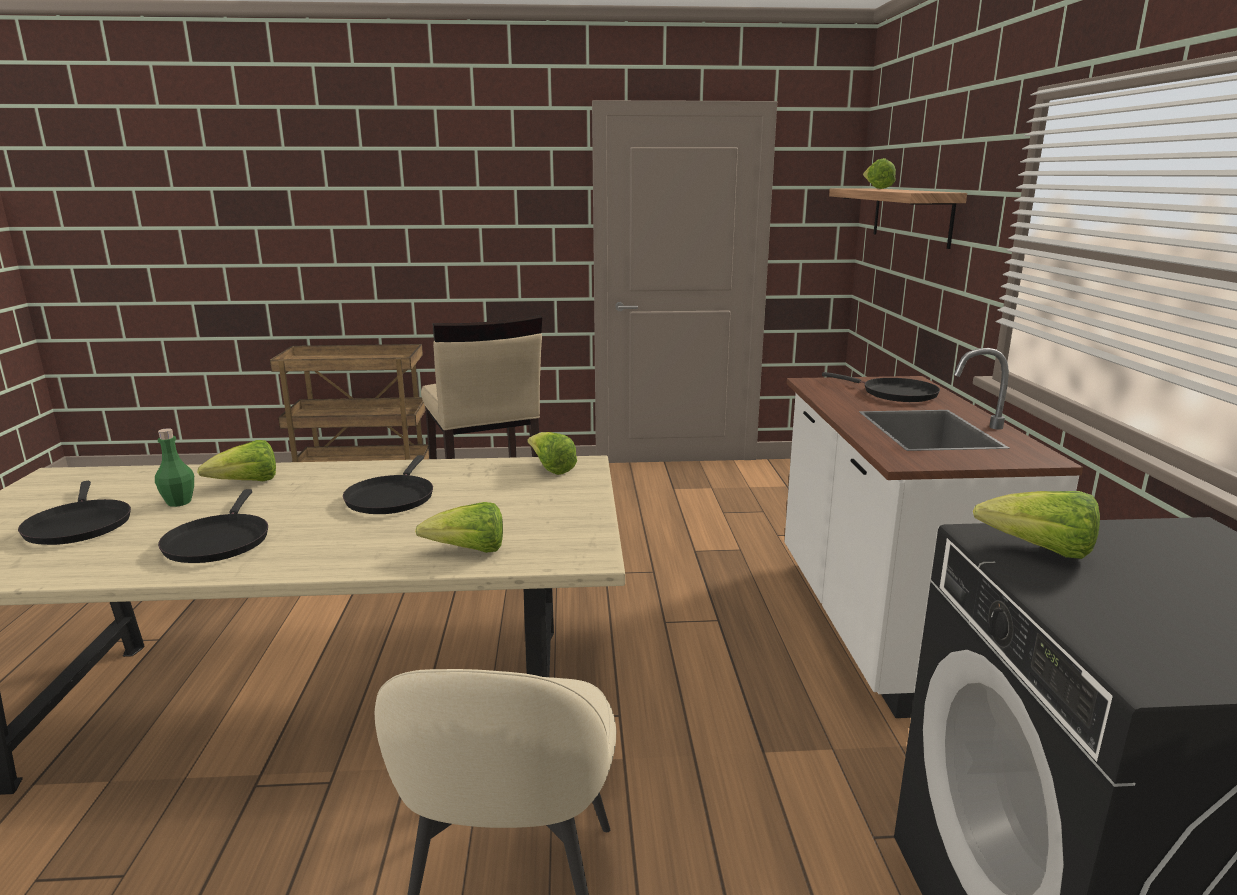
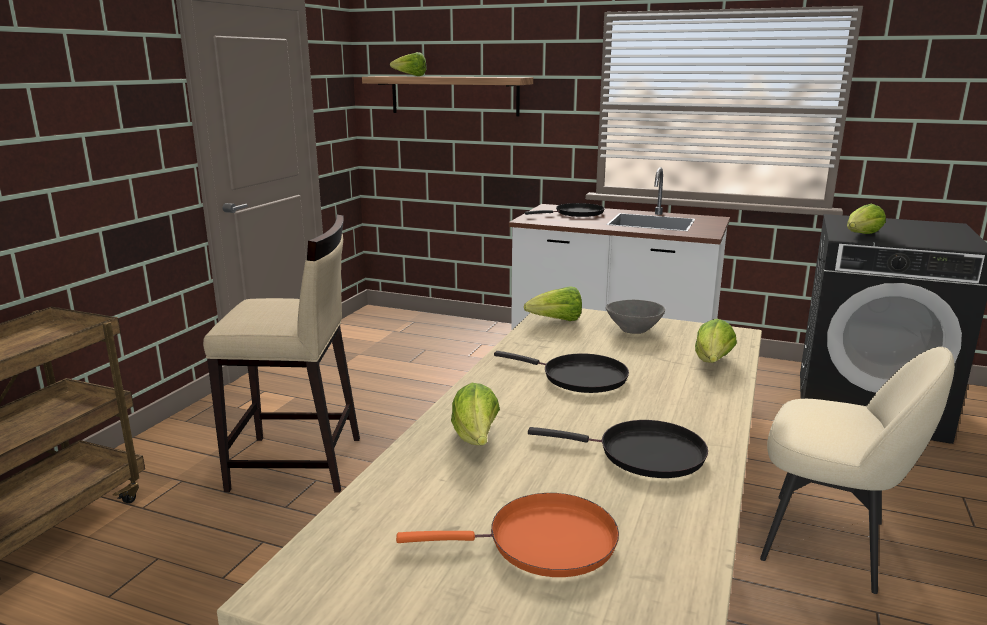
camera: 65 degrees left, 0 degrees up
black frying pan [18,481,131,545] -> orange frying pan [396,493,619,577]
green bottle [155,428,194,507] -> none
none -> grey bowl [606,300,665,334]

